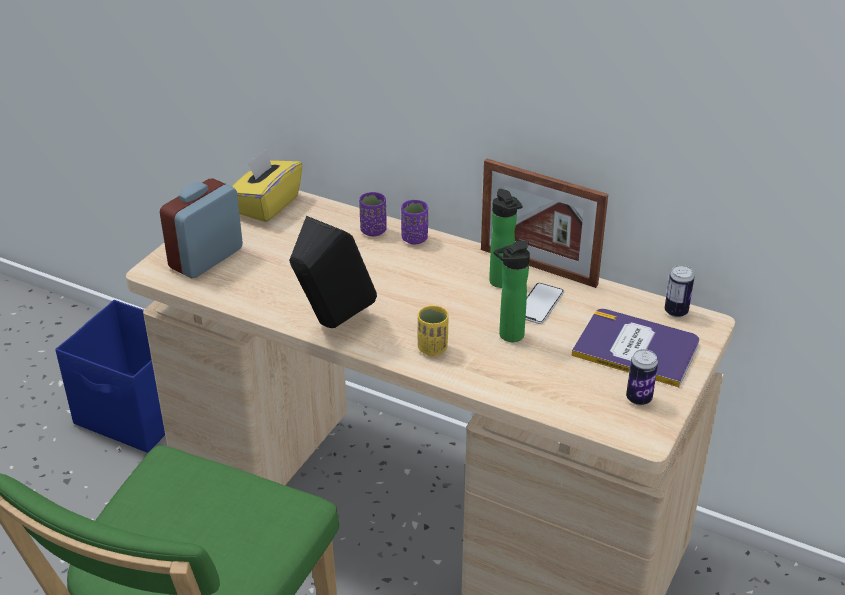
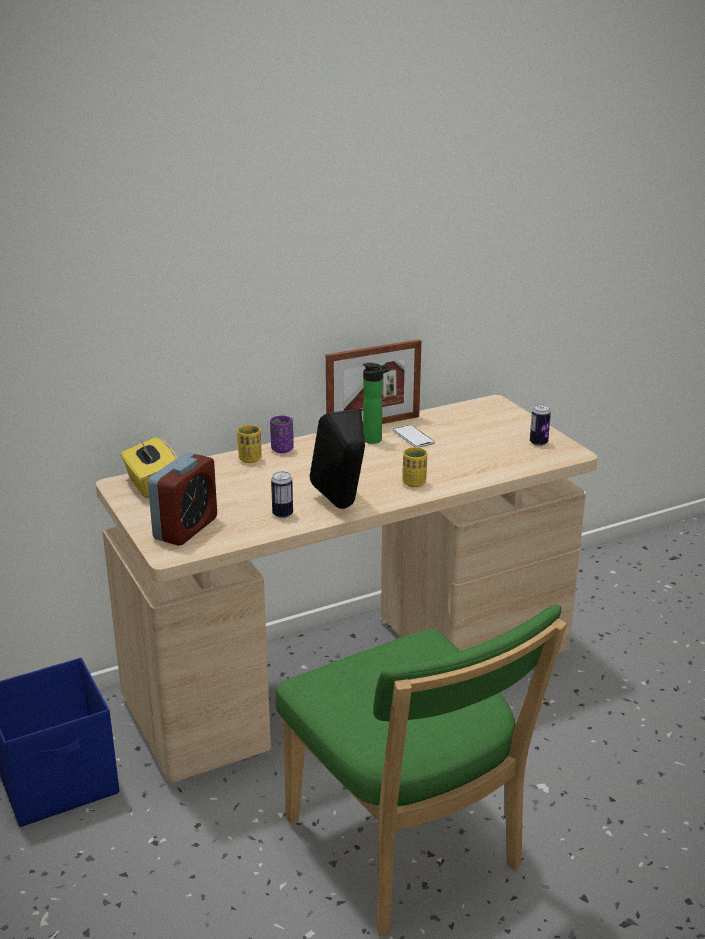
camera: 55 degrees left, 10 degrees down
alarm clock [160,179,243,278] -> alarm clock turned 135 degrees counterclockwise [148,452,217,546]
purple cup [359,192,387,236] -> yellow cup [237,425,262,463]
bottle [494,241,530,342] -> none
book [571,309,699,387] -> none
can [665,265,694,317] -> can moved to [271,471,293,518]

